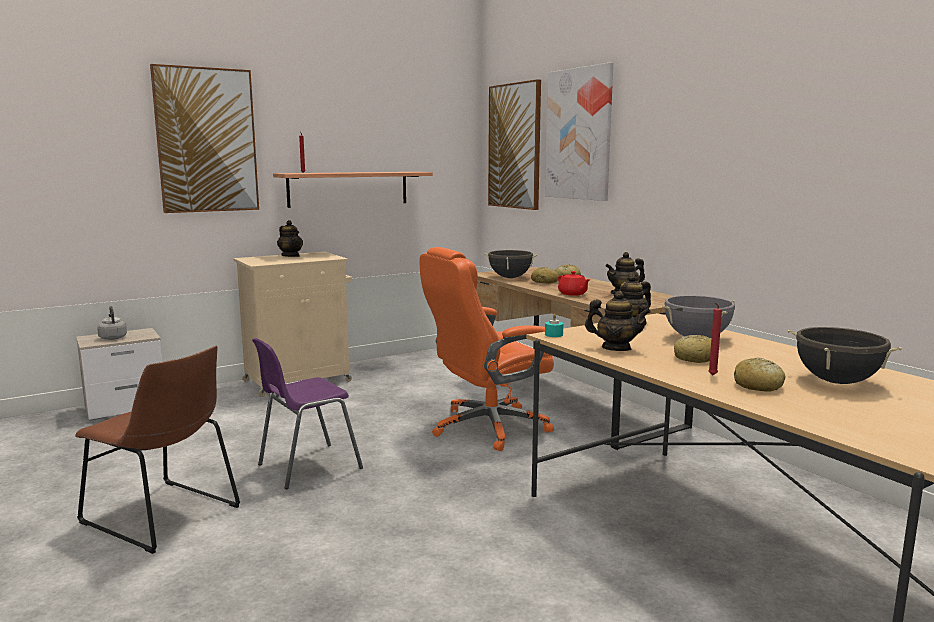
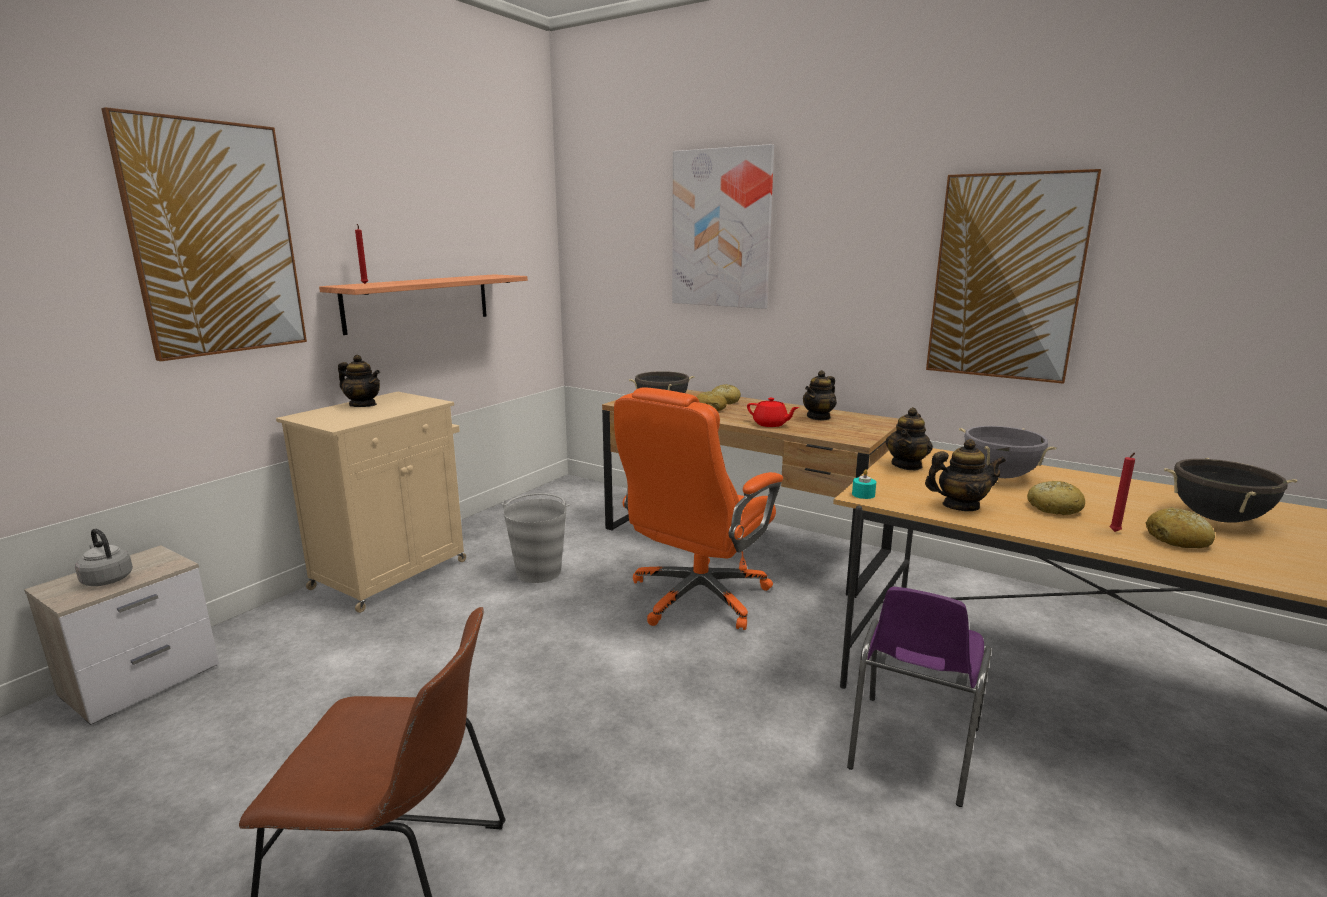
camera: 25 degrees left, 5 degrees up
purple chair [252,338,363,489] -> purple chair moved to [847,587,991,807]
picture [488,79,541,210] -> picture moved to [926,169,1101,384]
none -> grey bucket [501,493,570,583]

